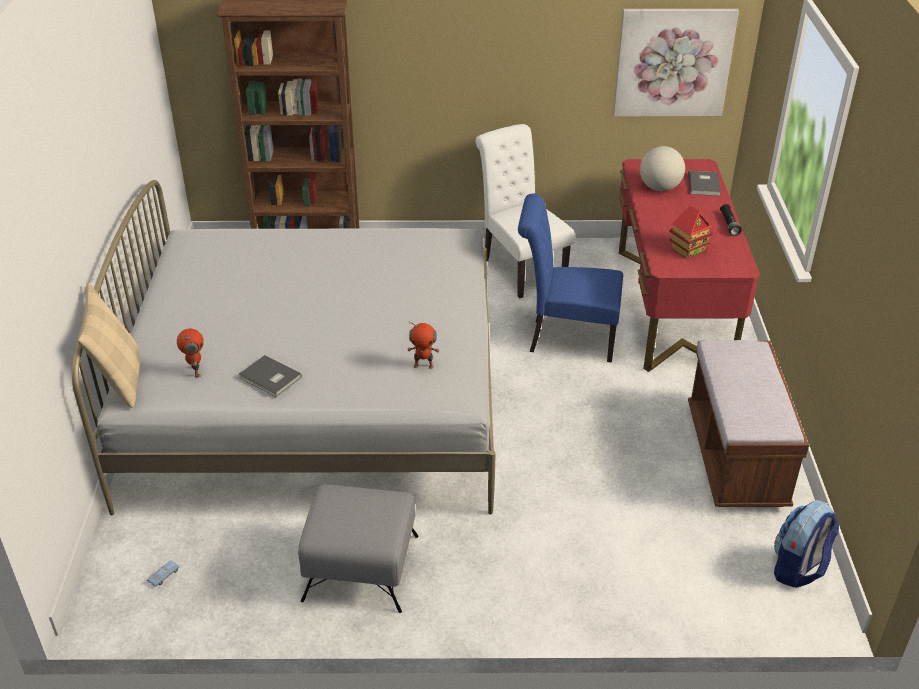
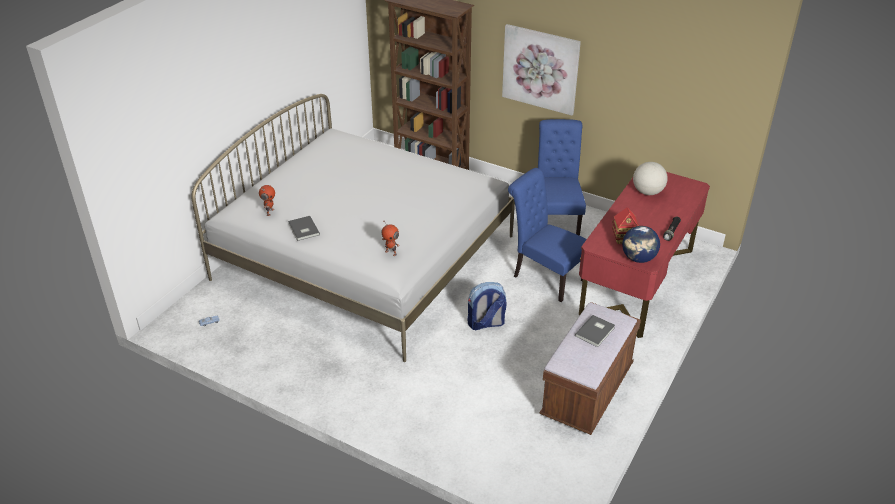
camera: 30 degrees right, 0 degrees up
beige pillow [78,283,140,408] -> none
grey ottoman [298,484,419,613] -> none
white chair [476,124,575,298] -> blue chair [538,119,586,236]
picture [613,9,739,116] -> picture moved to [502,24,581,116]
grey book [688,171,721,196] -> grey book moved to [575,315,615,347]
backpack [774,500,839,588] -> backpack moved to [467,282,507,330]
none -> globe [622,226,660,263]

